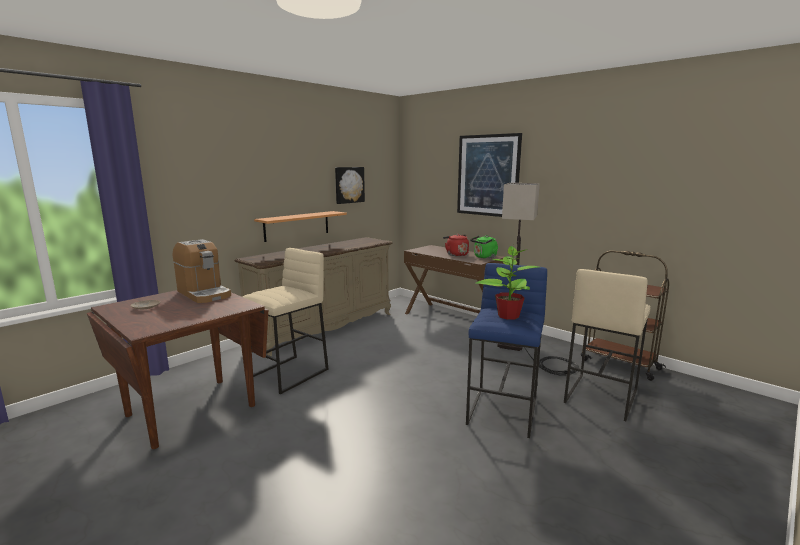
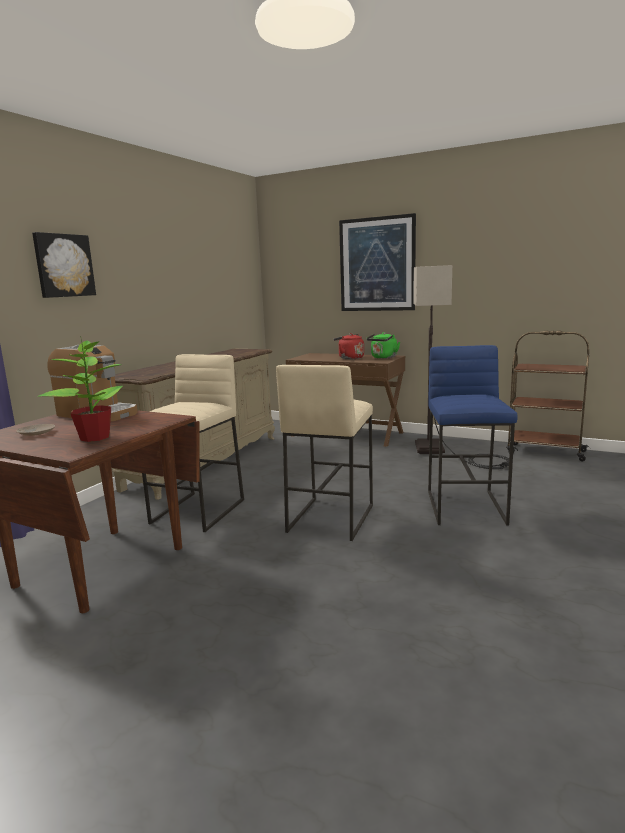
camera: 15 degrees left, 0 degrees up
shelf [254,211,347,242] -> none
picture [335,167,365,204] -> picture moved to [32,232,96,298]
potted plant [476,246,539,320] -> potted plant moved to [38,336,123,442]
beige stool [564,269,650,421] -> beige stool moved to [276,365,373,541]

